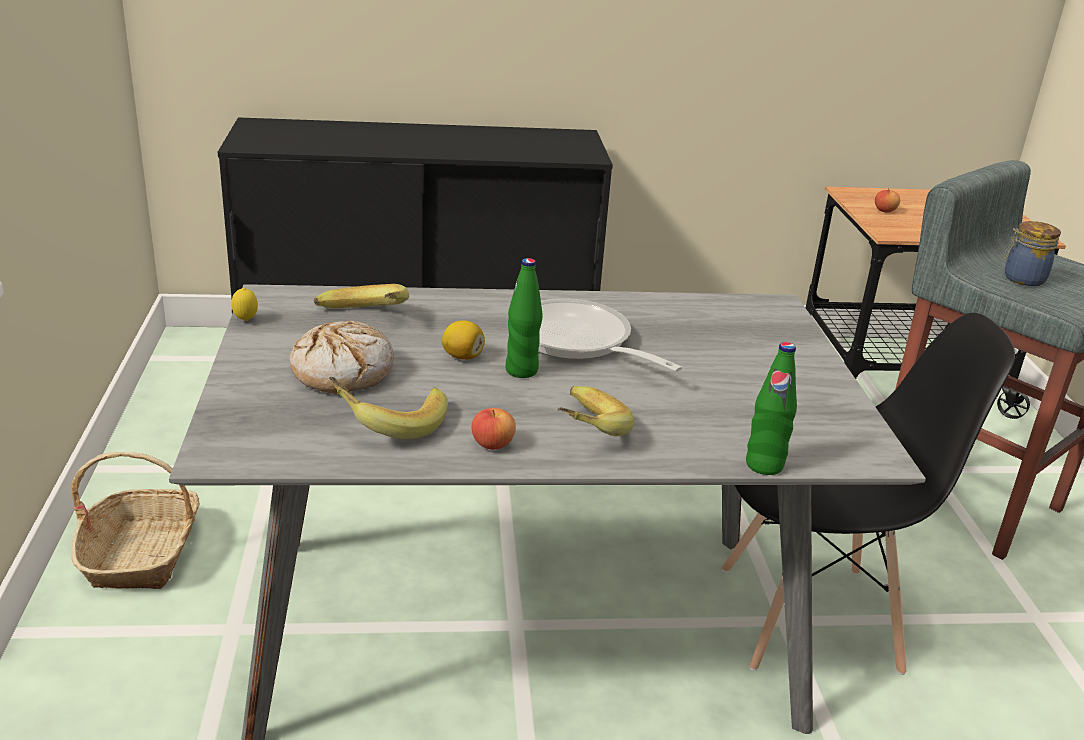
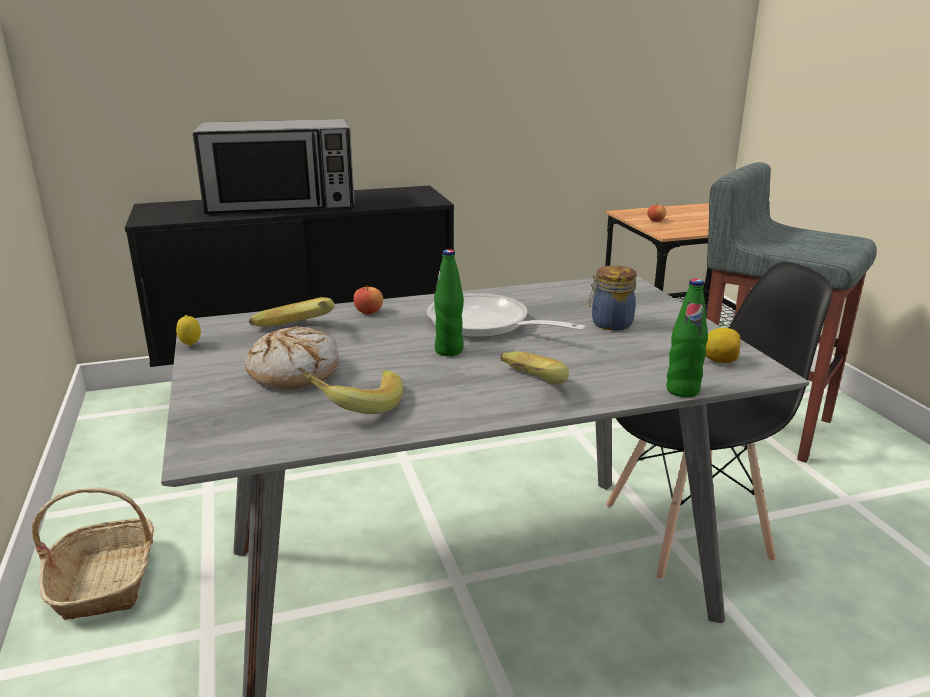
camera: 10 degrees left, 5 degrees down
lemon [442,320,485,360] -> lemon moved to [706,328,740,363]
apple [472,408,516,450] -> apple moved to [353,285,383,314]
jar [1004,221,1061,286] -> jar moved to [588,265,637,330]
none -> microwave [193,119,355,214]

